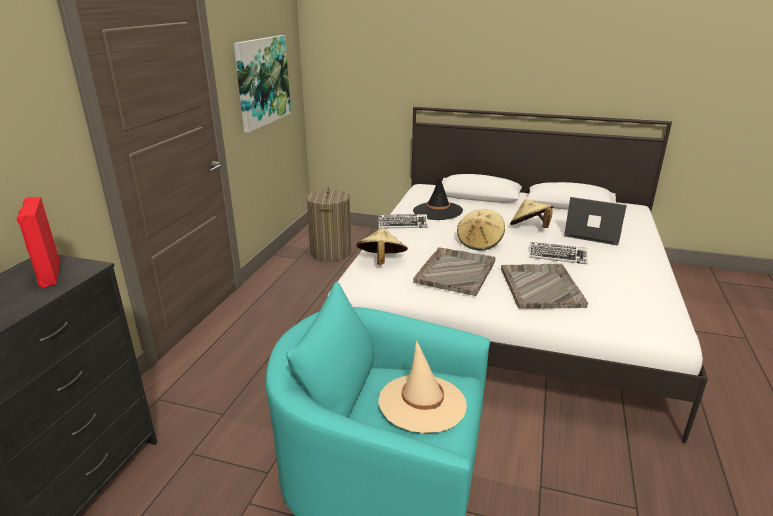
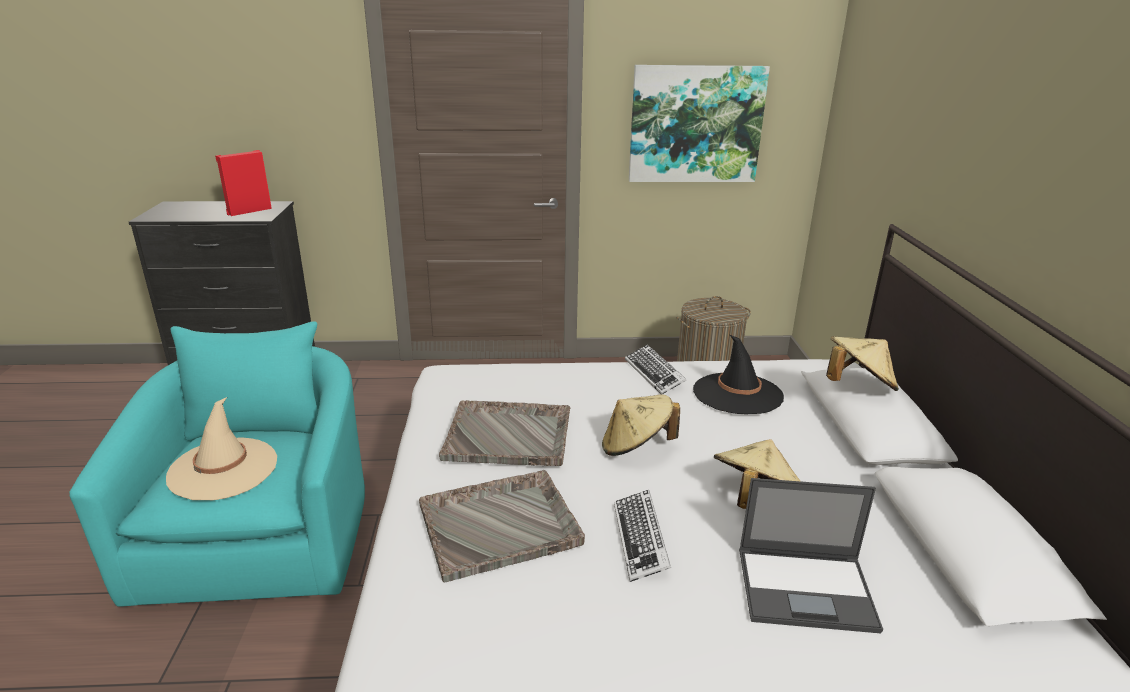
camera: 70 degrees right, 0 degrees up
beige hat [357,228,408,265] -> beige hat moved to [826,336,899,391]
laptop [564,197,627,246] -> laptop turned 90 degrees clockwise [739,478,883,633]

